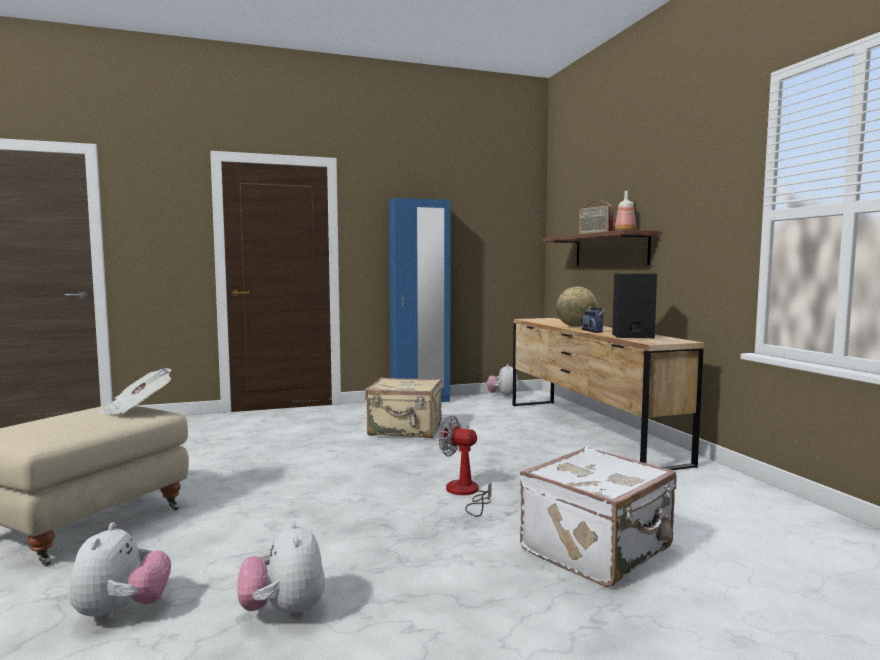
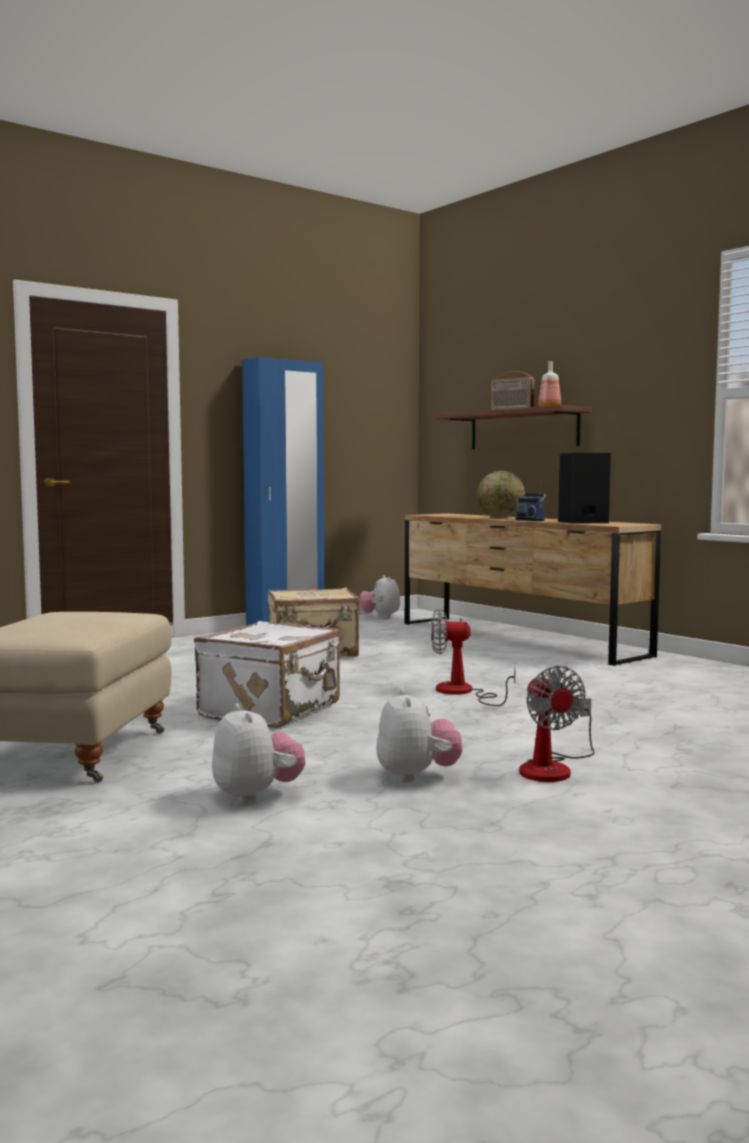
camera: 20 degrees left, 0 degrees up
newspaper [99,368,172,415] -> none
plush toy [237,521,325,619] -> plush toy turned 150 degrees counterclockwise [376,688,463,783]
white suitcase [520,447,677,587] -> white suitcase moved to [194,621,341,728]
none -> fan [519,666,595,782]

